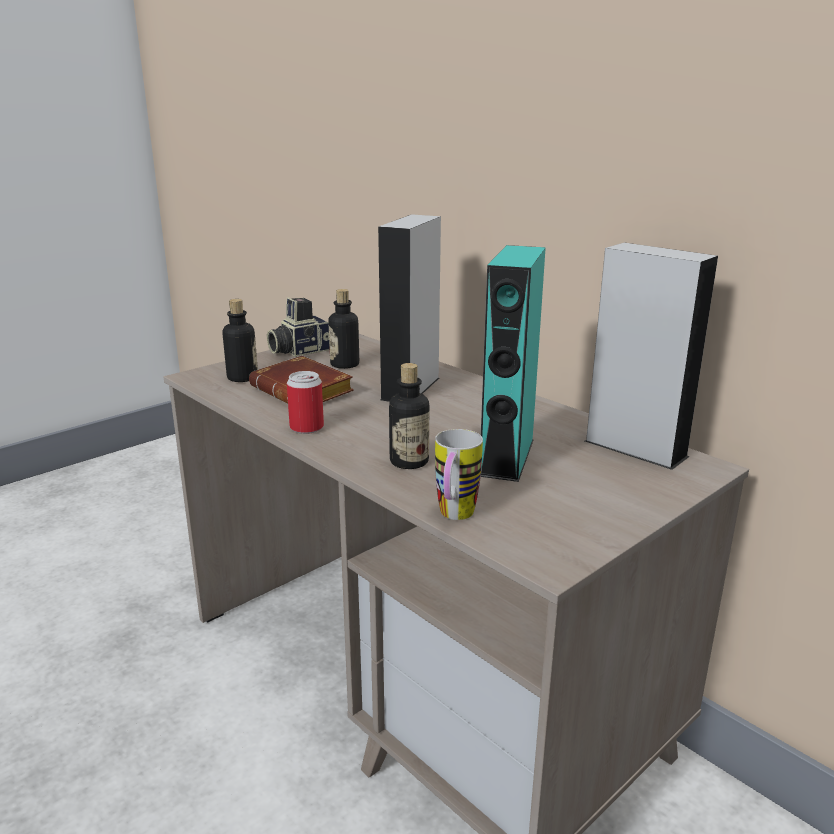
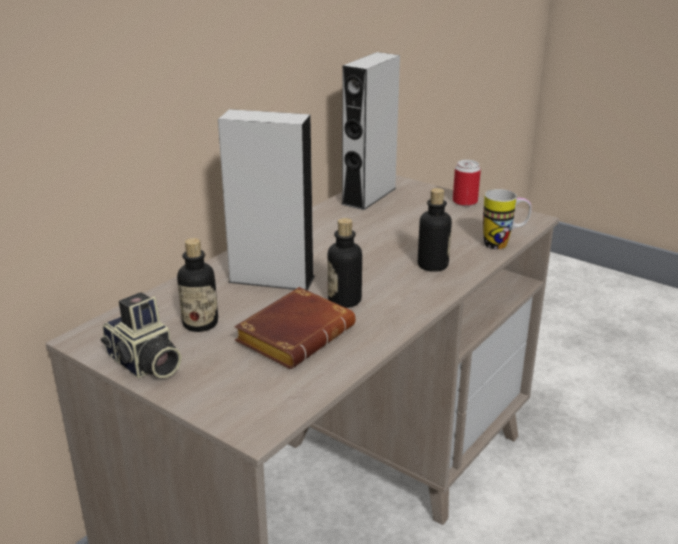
camera: 100 degrees left, 5 degrees up
bottle [223,299,258,382] -> bottle moved to [328,218,362,308]
can [287,371,324,434] -> can moved to [453,160,481,206]
turquoise speaker [481,245,546,482] -> none

